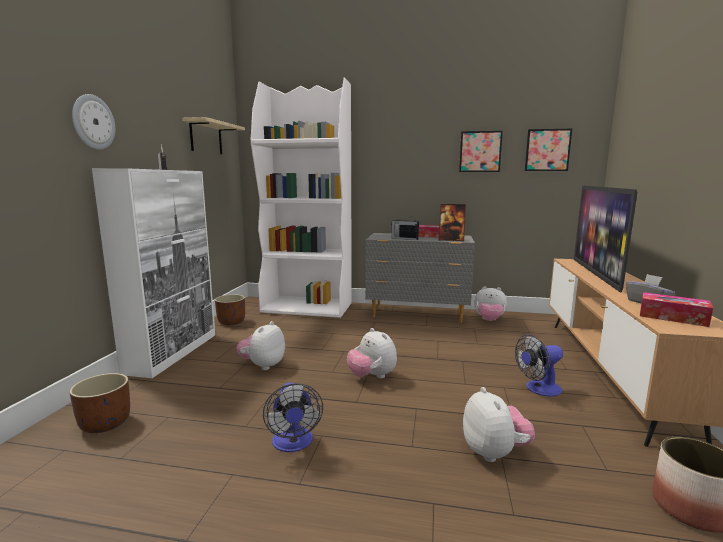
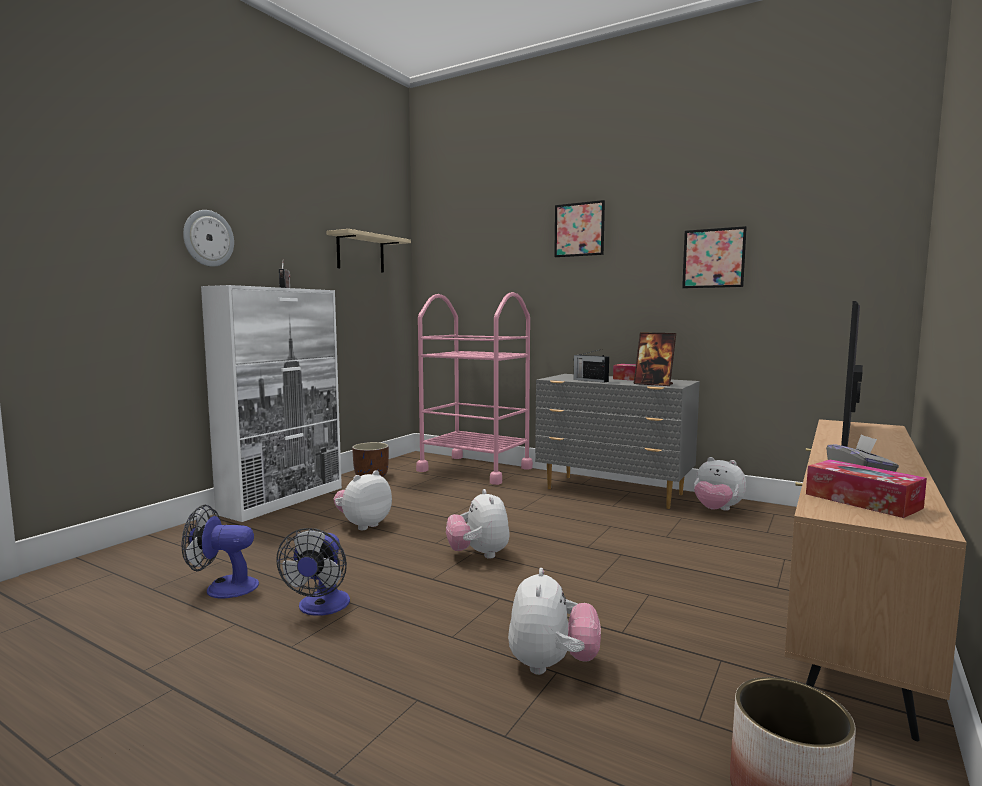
camera: 20 degrees right, 5 degrees down
brown planter [69,373,130,433] -> none
white bookcase [251,78,352,318] -> pink cart [416,292,533,485]
fan [515,334,563,396] -> fan moved to [181,505,259,599]
picture [525,129,572,171] -> picture moved to [554,200,605,257]

